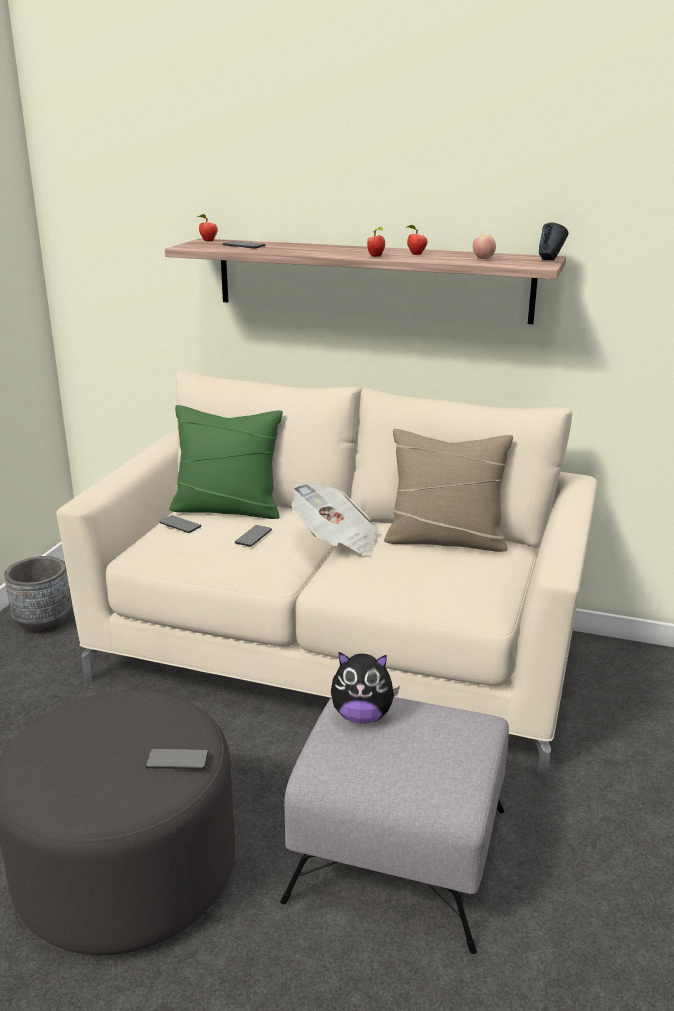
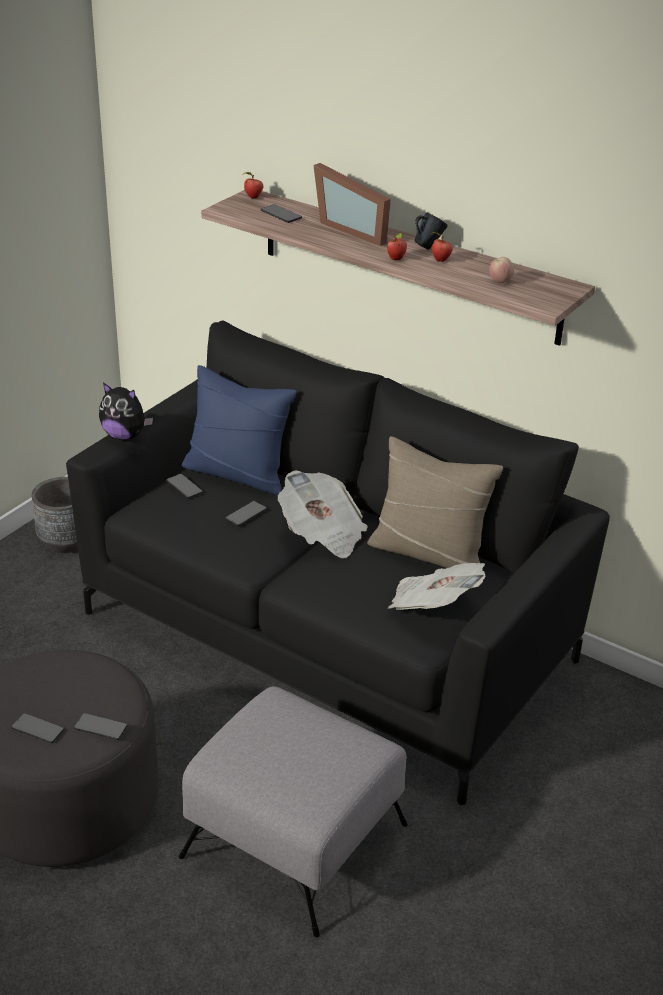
camera: 15 degrees right, 10 degrees up
beige sofa [56,371,598,780] -> black sofa [66,321,610,805]
green pillow [169,405,283,519] -> blue pillow [182,365,297,495]
plush toy [331,652,400,723] -> plush toy moved to [99,383,153,440]
blue mug [539,223,569,260] -> blue mug moved to [414,212,448,250]
none -> phone [11,713,64,743]
none -> picture frame [313,163,391,246]
none -> newspaper [388,563,485,610]

